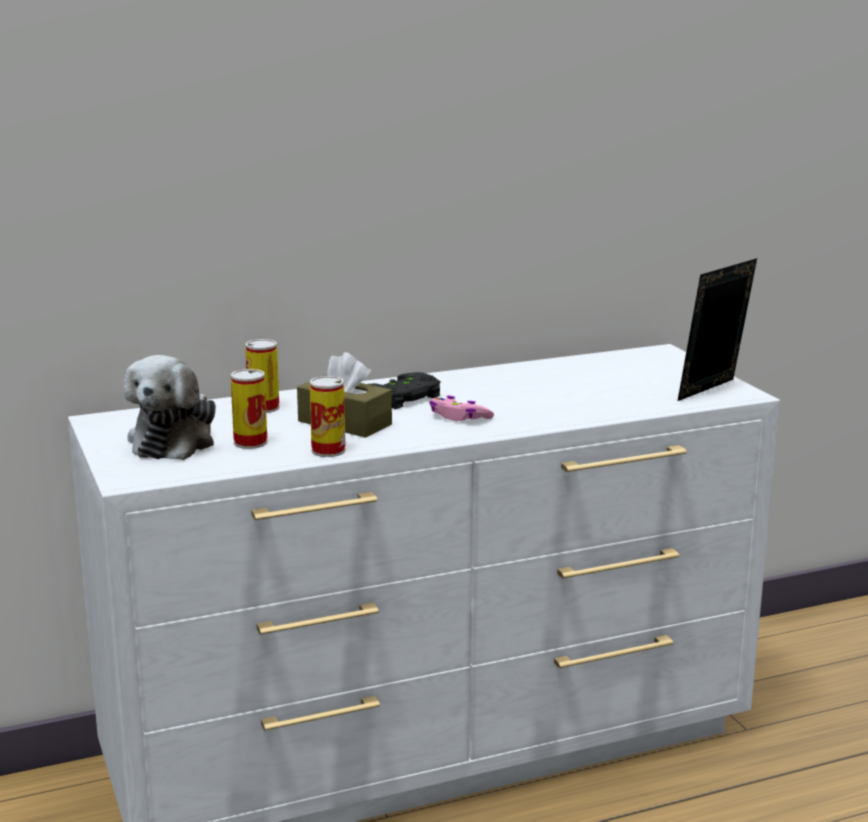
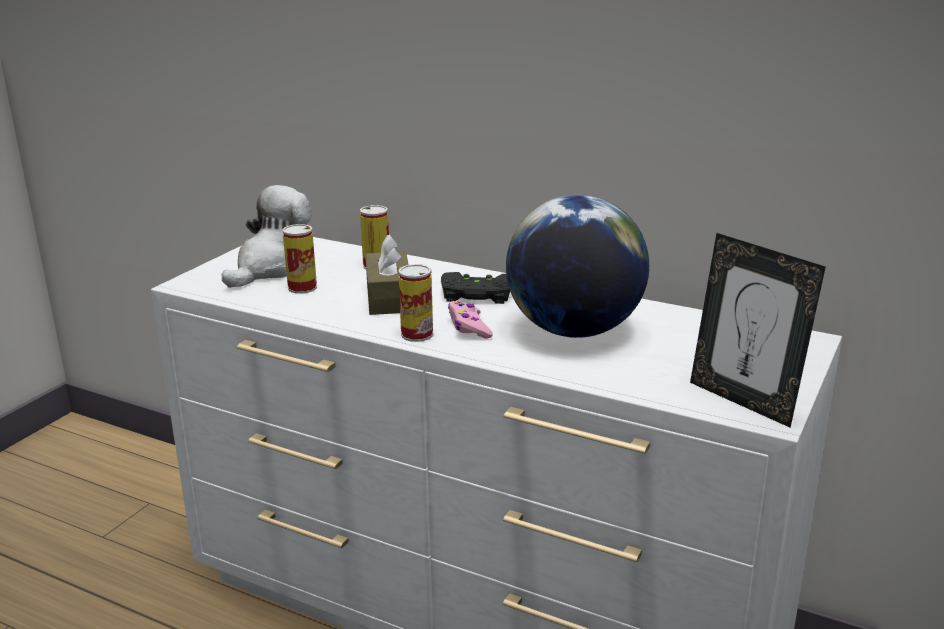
camera: 50 degrees right, 5 degrees up
plush toy [124,355,216,460] -> plush toy turned 150 degrees clockwise [222,185,312,288]
can [310,376,346,457] -> can moved to [398,264,433,342]
picture frame [678,258,757,401] -> picture frame turned 135 degrees counterclockwise [690,233,826,428]
none -> globe [506,195,649,338]

